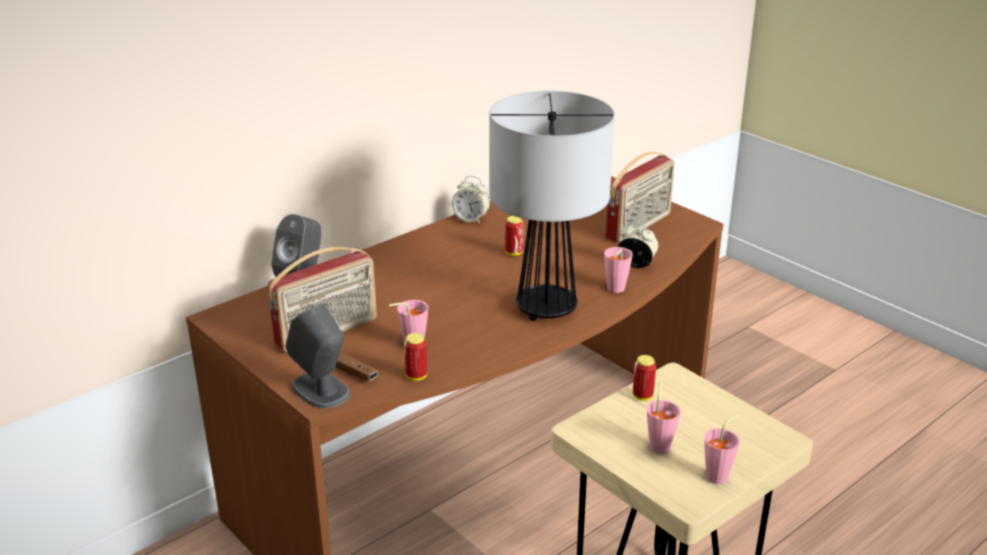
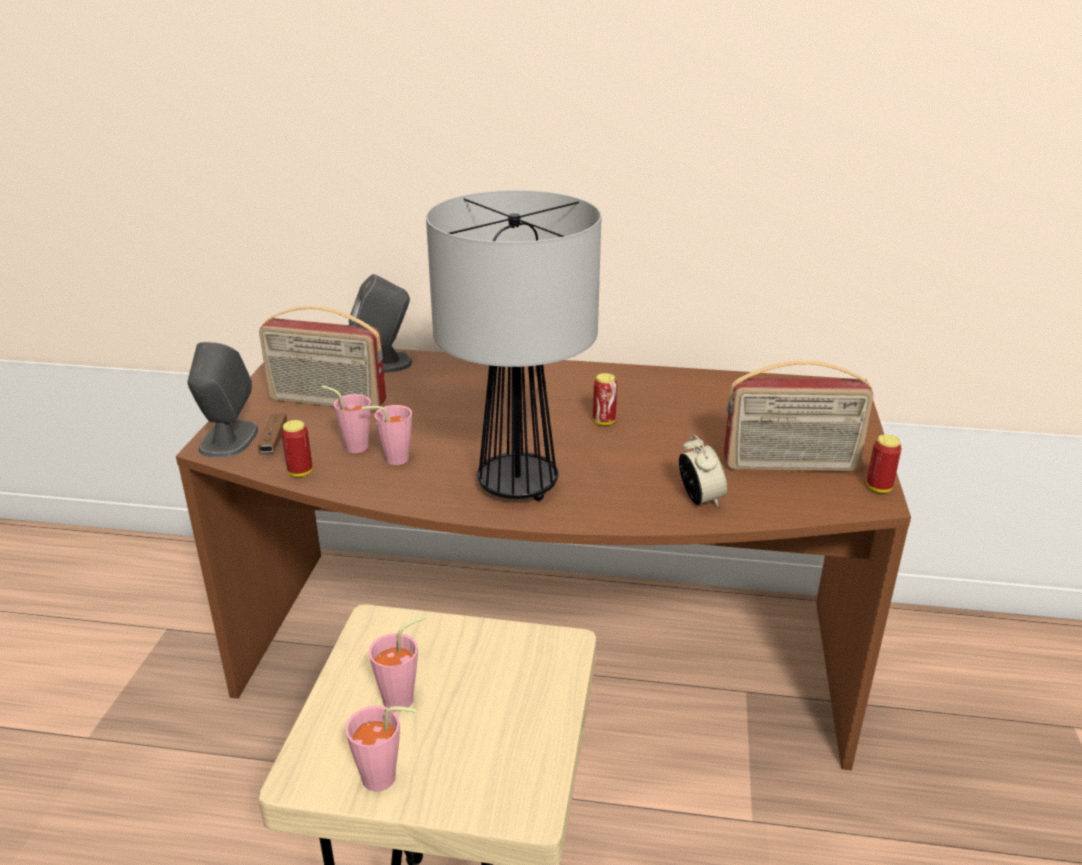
camera: 50 degrees right, 0 degrees up
alarm clock [452,176,490,224] -> none
pink cup [604,247,633,293] -> pink cup moved to [362,405,412,465]
can [633,355,656,401] -> can moved to [867,434,902,493]

